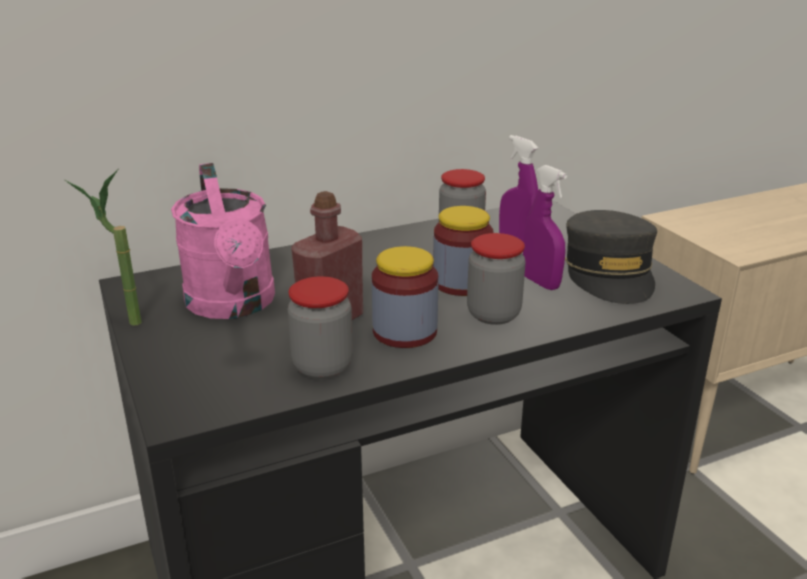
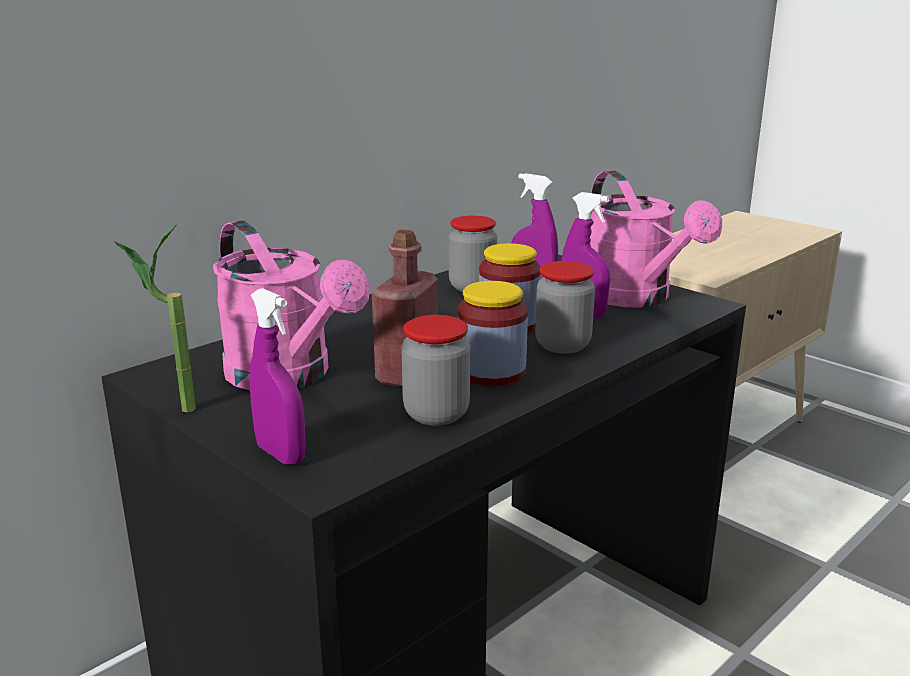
camera: 20 degrees left, 5 degrees down
grey cap [565,210,657,304] -> pink watering can [590,171,722,307]
none -> purple spray bottle [250,288,306,465]

